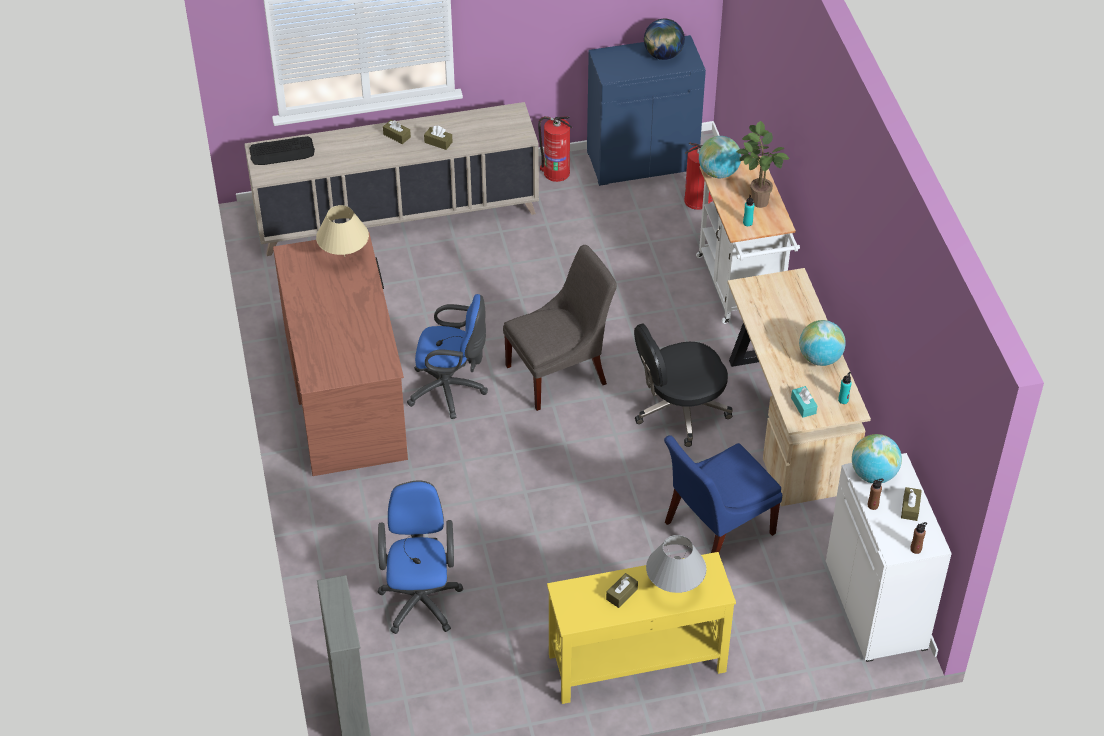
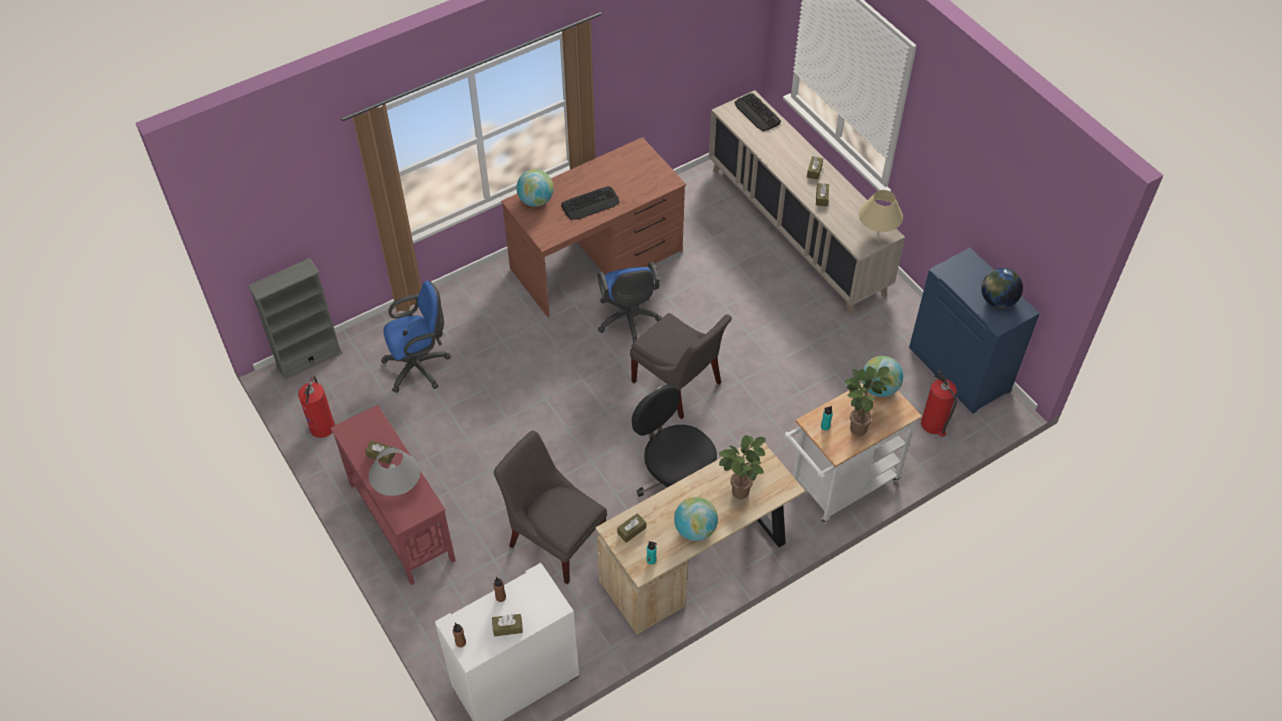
camera: 70 degrees right, 5 degrees up
beige table lamp [316,205,369,257] -> beige table lamp moved to [859,190,903,232]
fire extinguisher [538,116,572,182] -> fire extinguisher moved to [298,376,335,438]
yellow console table [547,552,736,704] -> red console table [331,405,456,585]
blue chair [664,435,782,553] -> grey chair [494,430,607,584]
turquoise tissue box [791,386,817,418] -> brown tissue box [617,513,646,543]
globe [852,434,902,483] -> globe moved to [516,169,554,207]
none -> keyboard [561,186,619,220]
none -> potted plant [719,435,766,499]

